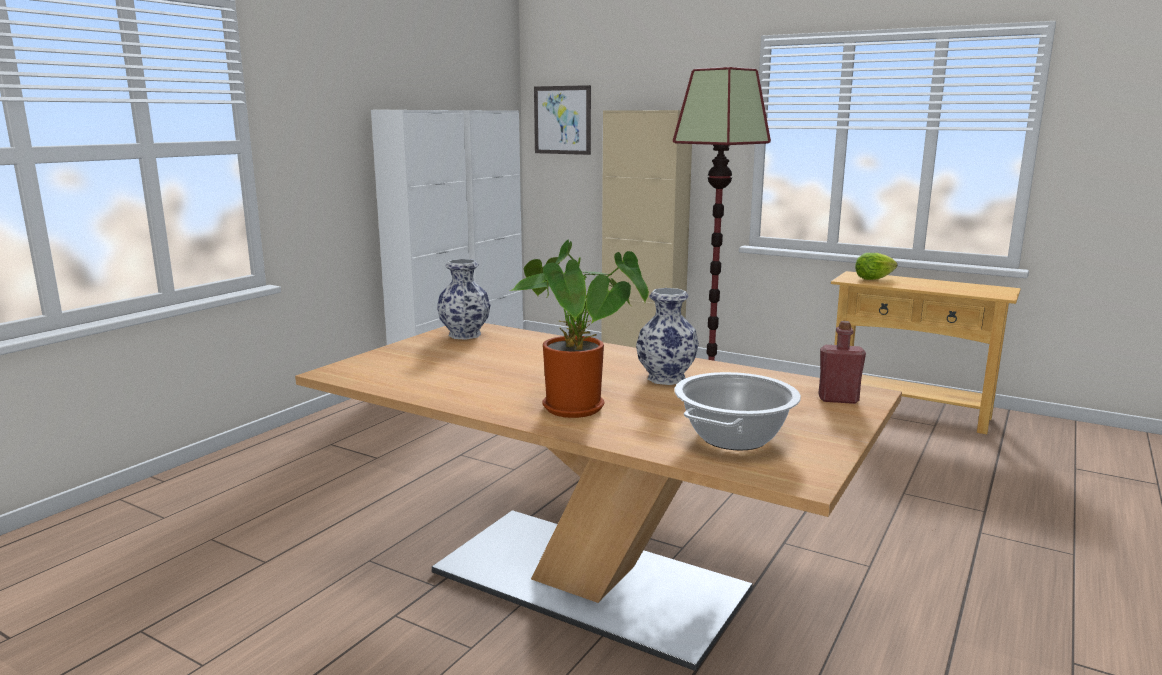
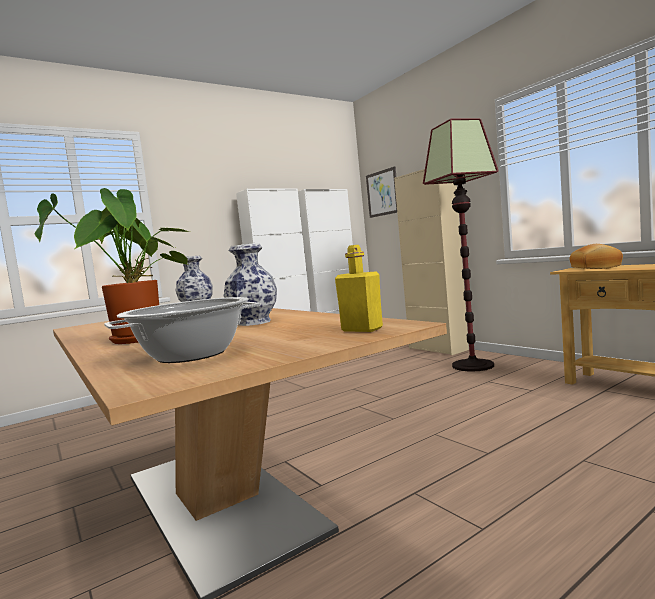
camera: 25 degrees right, 10 degrees down
red bottle [818,321,866,404] -> yellow bottle [335,245,383,332]
lettuce [855,253,897,280] -> bread [570,244,623,269]

